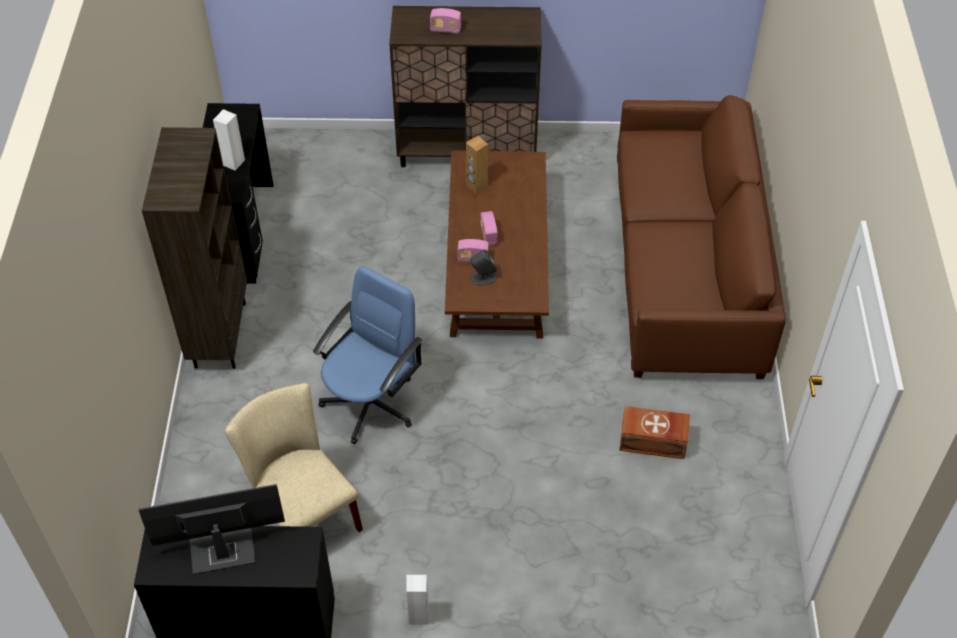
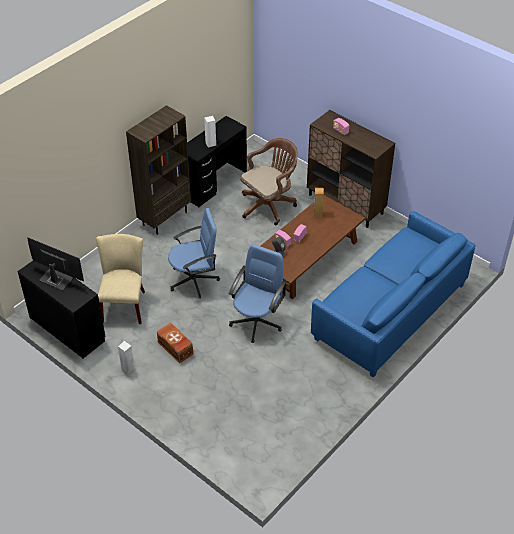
camera: 40 degrees right, 5 degrees down
brown sofa [617,95,786,379] -> blue sofa [311,211,476,378]
brown storage box [619,406,690,459] -> brown storage box moved to [157,323,193,363]
none -> blue office chair [228,244,287,343]
none -> brown office chair [240,138,298,225]

